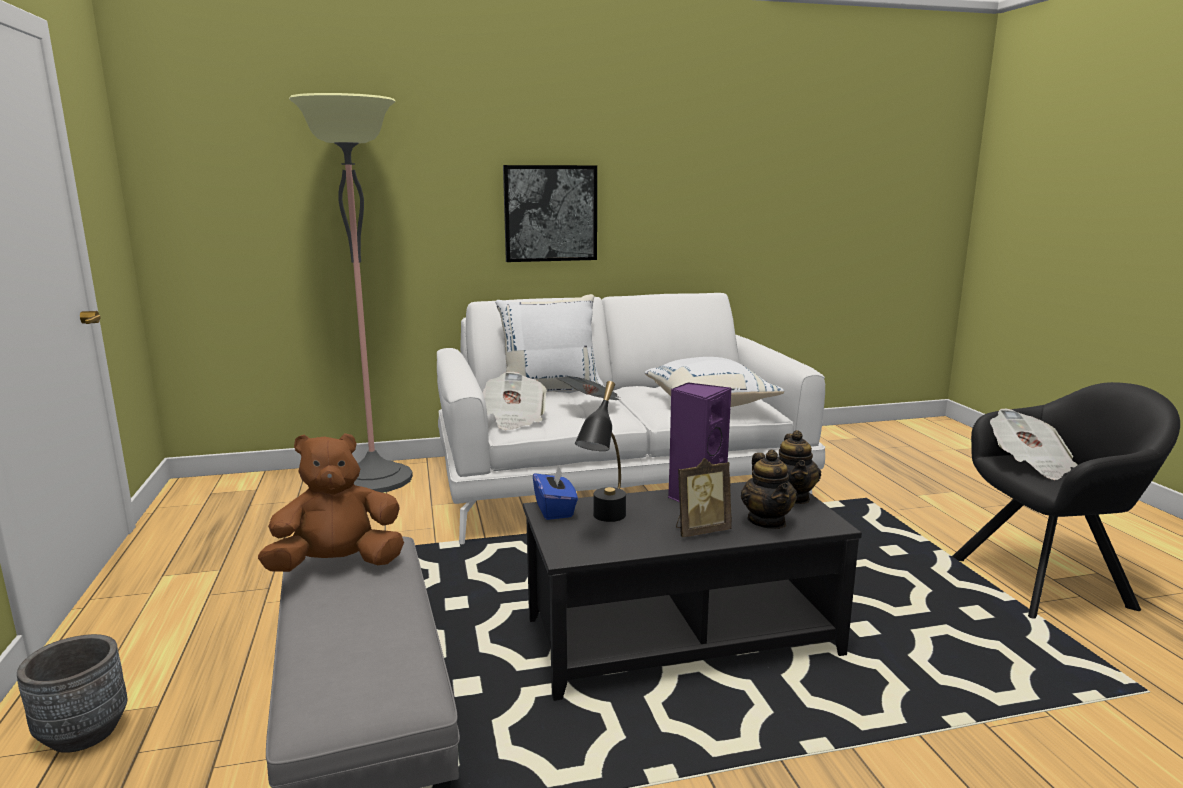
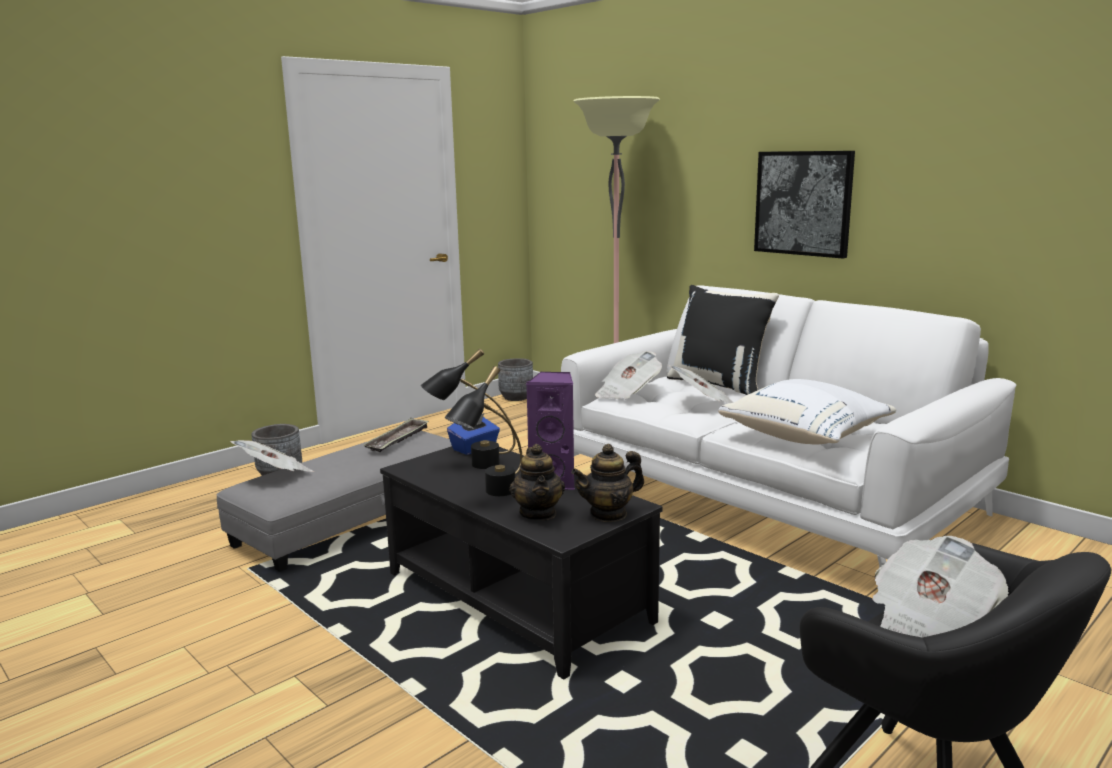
camera: 60 degrees right, 0 degrees up
brown plush toy [258,433,404,572] -> tray [363,418,429,452]
white pillow [495,294,604,392] -> black pillow [667,285,779,395]
picture frame [676,458,732,537] -> black table lamp [445,366,523,496]
teapot [741,450,797,529] -> teapot turned 60 degrees counterclockwise [509,444,565,521]
none -> newspaper [230,440,314,472]
none -> grey planter [498,358,533,401]

